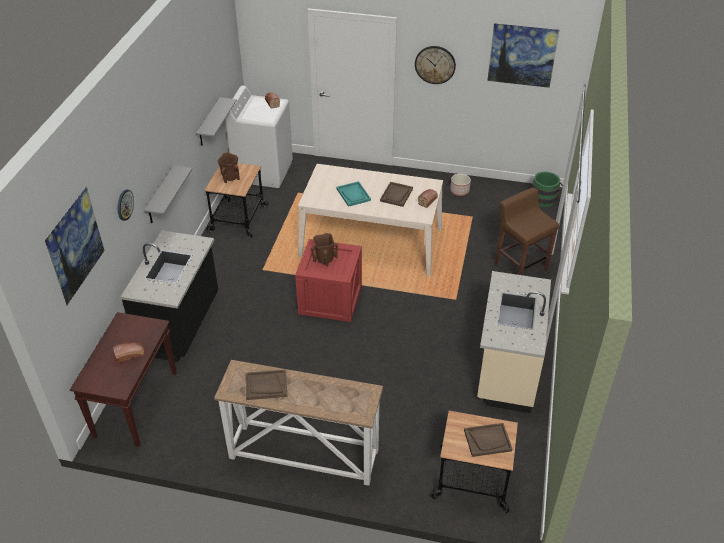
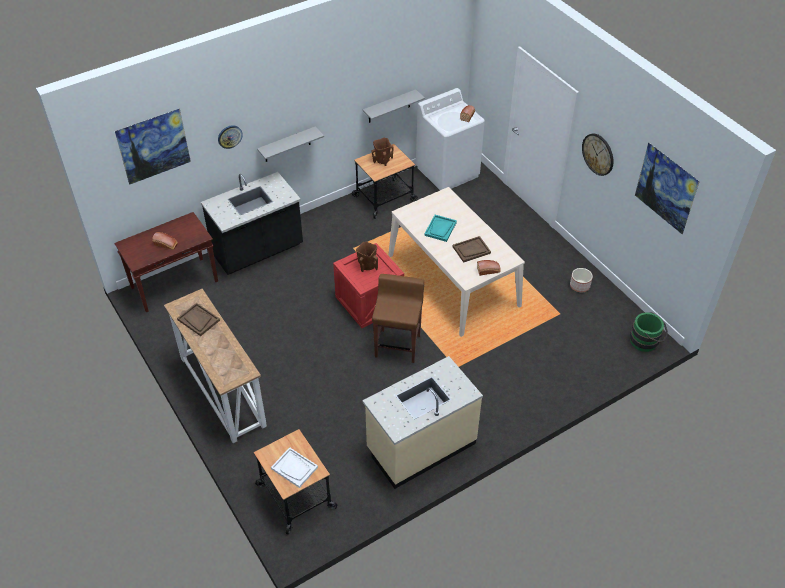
camera: 45 degrees right, 5 degrees up
brown tray [464,423,513,457] -> white tray [271,447,318,488]
brown stool [494,188,559,275] -> brown stool moved to [372,274,424,363]

